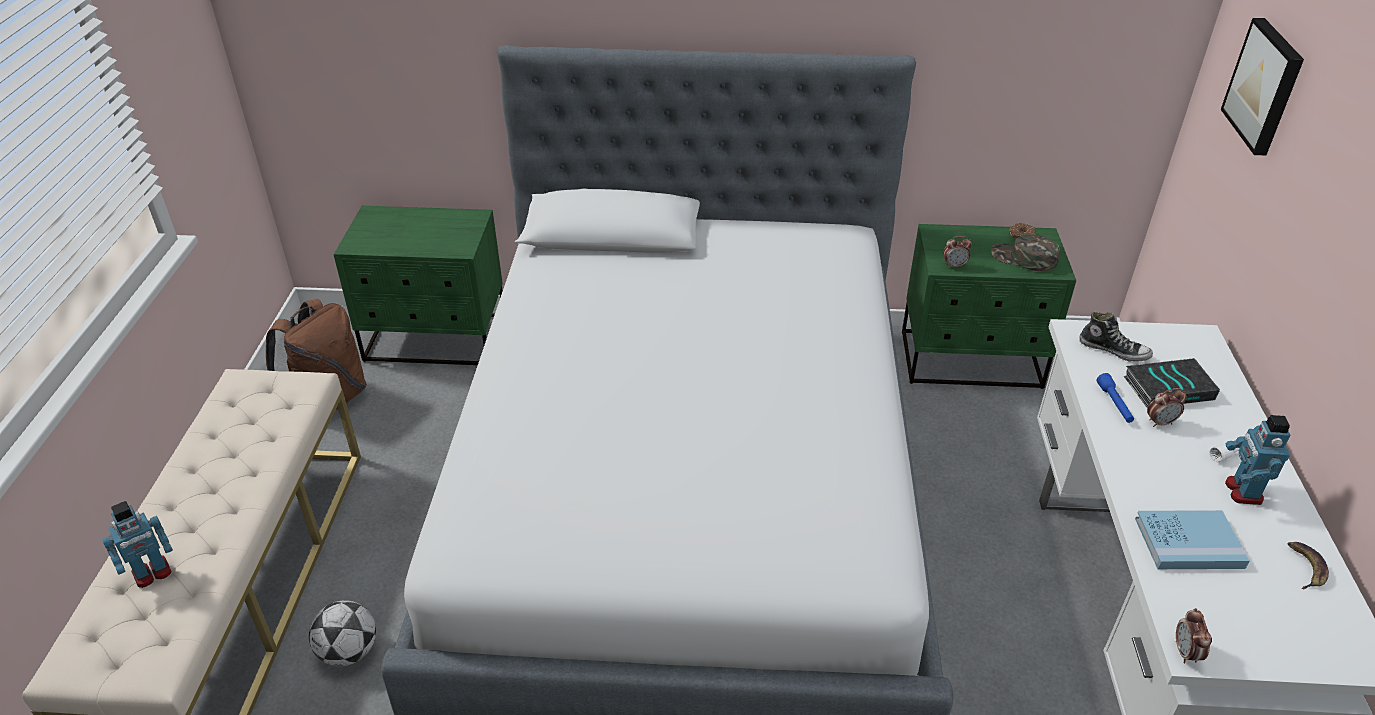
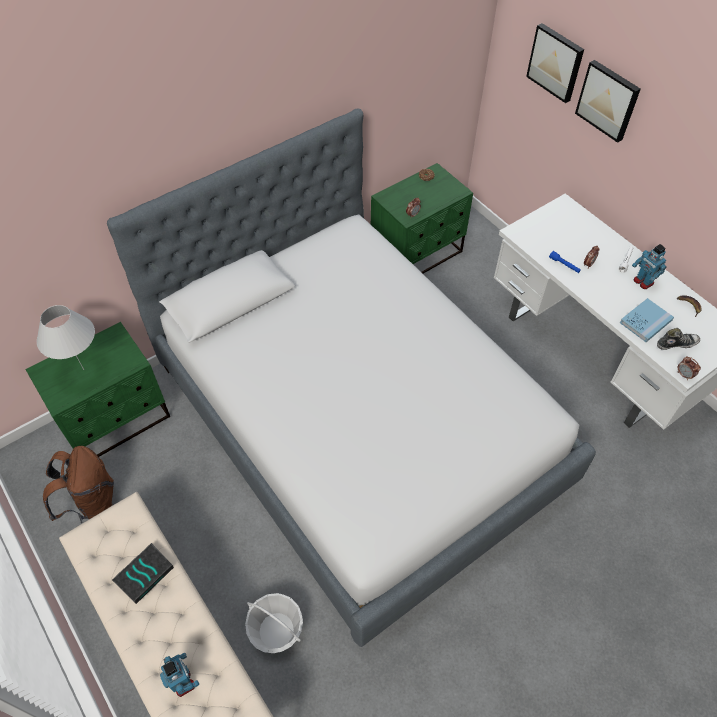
camera: 40 degrees left, 15 degrees up
toy robot [102,501,173,588] -> toy robot turned 45 degrees counterclockwise [160,653,199,697]
football [309,600,376,667] -> basket [245,593,303,653]
green cap [991,234,1060,271] -> none
shoe [1079,312,1153,361] -> shoe moved to [657,328,700,350]
book [1124,358,1220,408] -> book moved to [112,543,174,604]
none -> white table lamp [37,305,95,370]
none -> picture [575,60,641,143]

